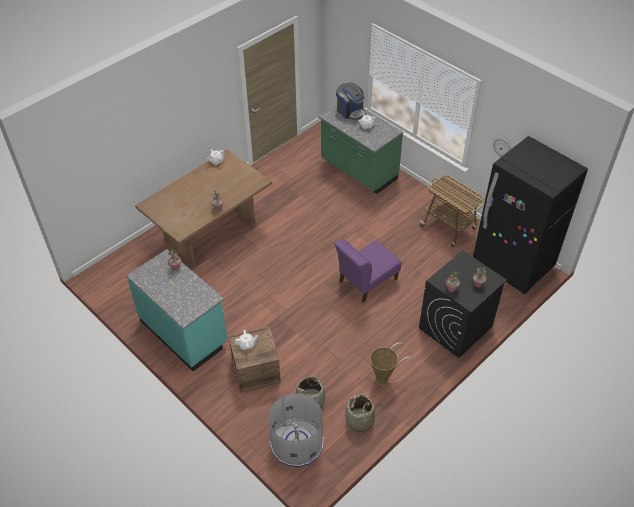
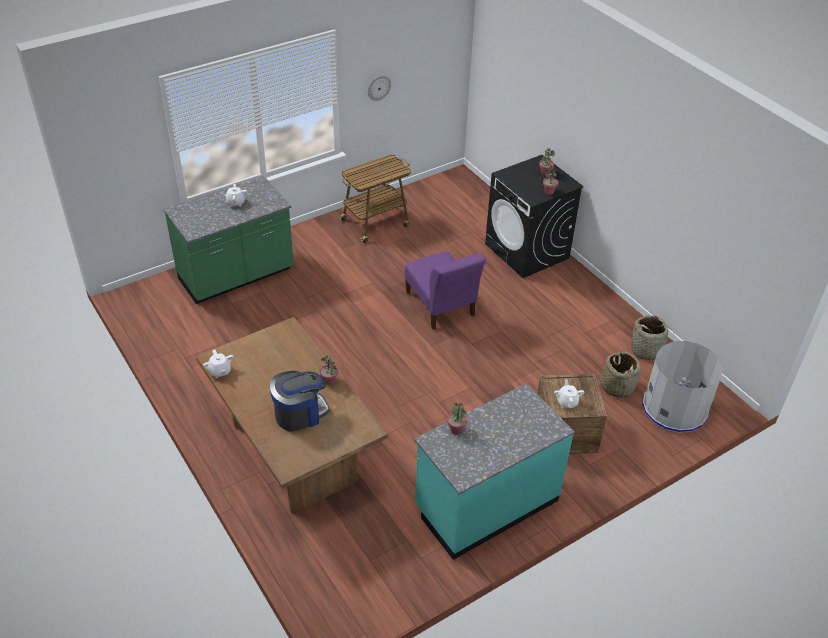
camera: 80 degrees left, 5 degrees down
coffee machine [336,83,366,120] -> coffee machine moved to [270,371,330,432]
basket [370,342,412,384] -> none
black fridge [473,136,588,294] -> none

